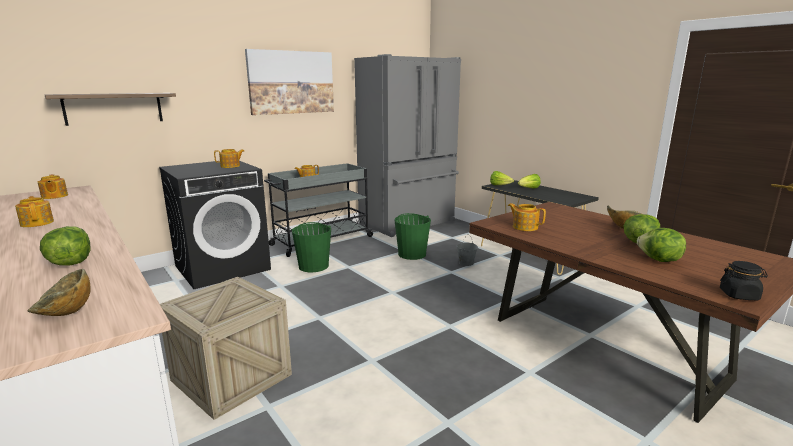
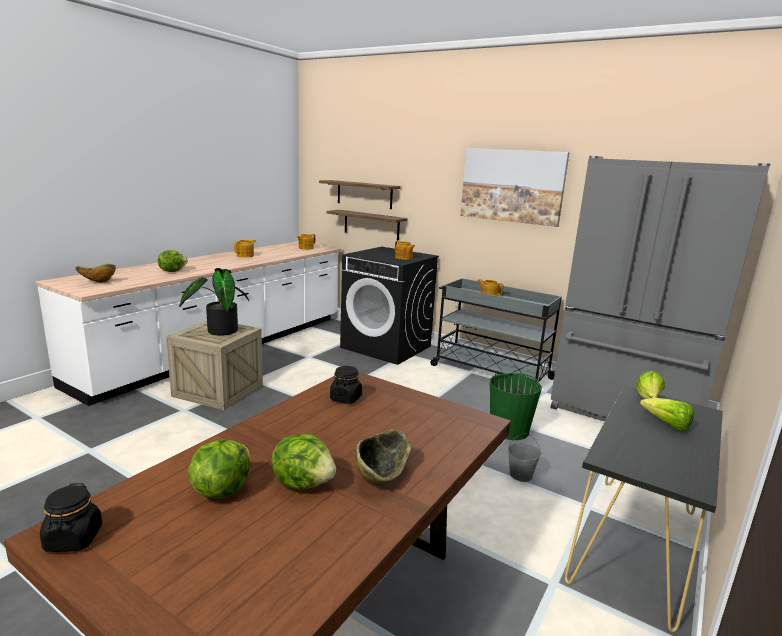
camera: 70 degrees right, 0 degrees up
green bucket [292,222,331,272] -> none
teapot [508,203,546,231] -> black jar [330,366,362,404]
none -> potted plant [179,268,249,336]
none -> shelf [326,210,407,241]

